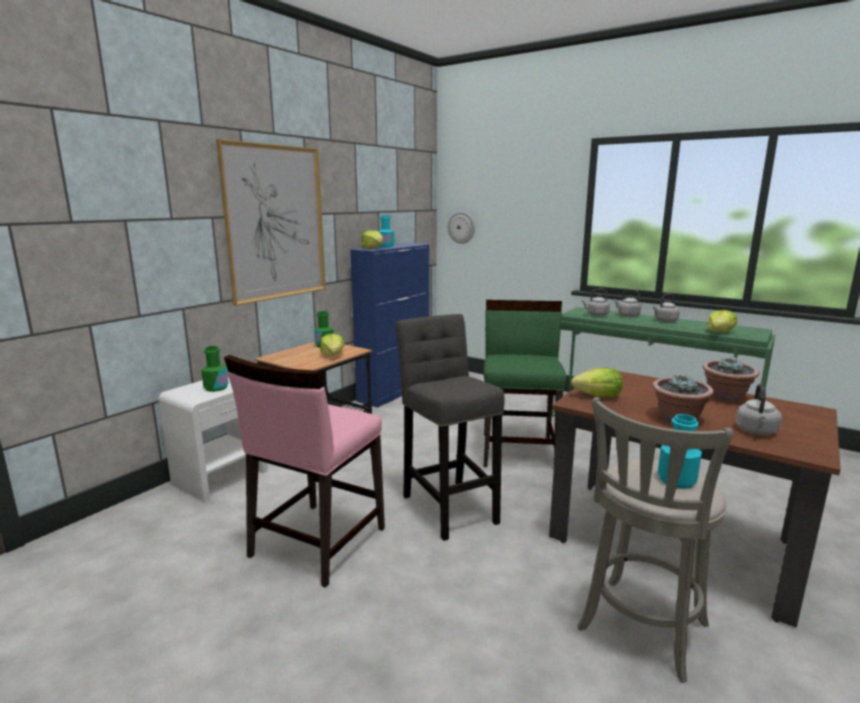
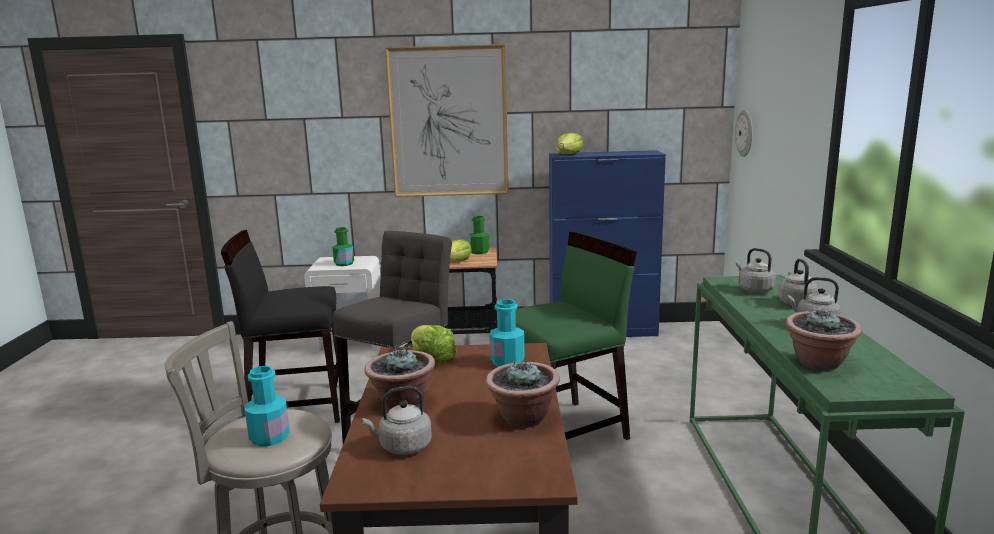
camera: 55 degrees right, 0 degrees up
pink chair [224,355,385,588] -> black chair [221,230,340,423]
turquoise bottle [378,216,394,248] -> turquoise bottle moved to [489,299,524,367]
lettuce [707,310,737,332] -> potted plant [786,309,862,371]

